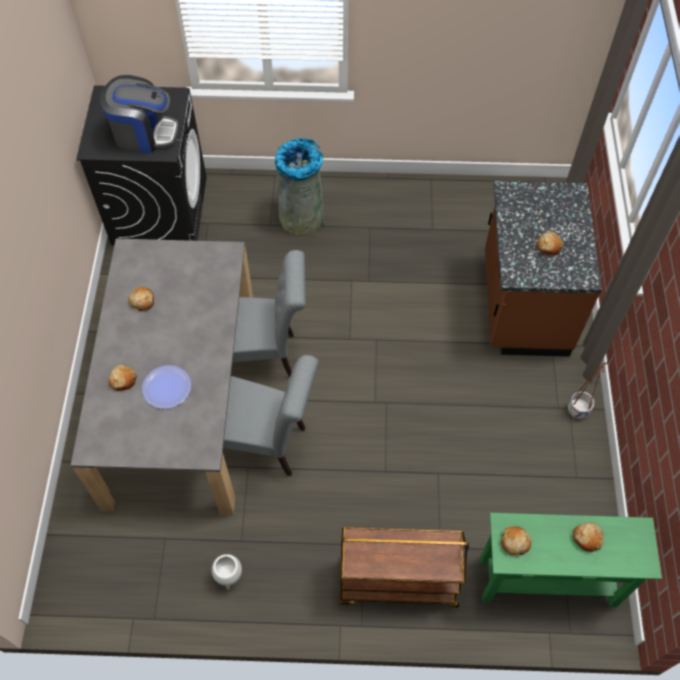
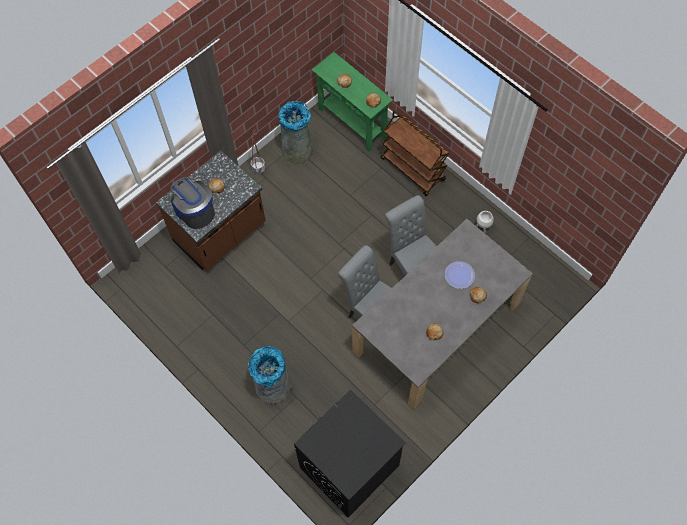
camera: 135 degrees left, 5 degrees up
coffee machine [100,75,179,153] -> coffee machine moved to [170,177,215,229]
none -> grey trash can [278,101,314,164]

